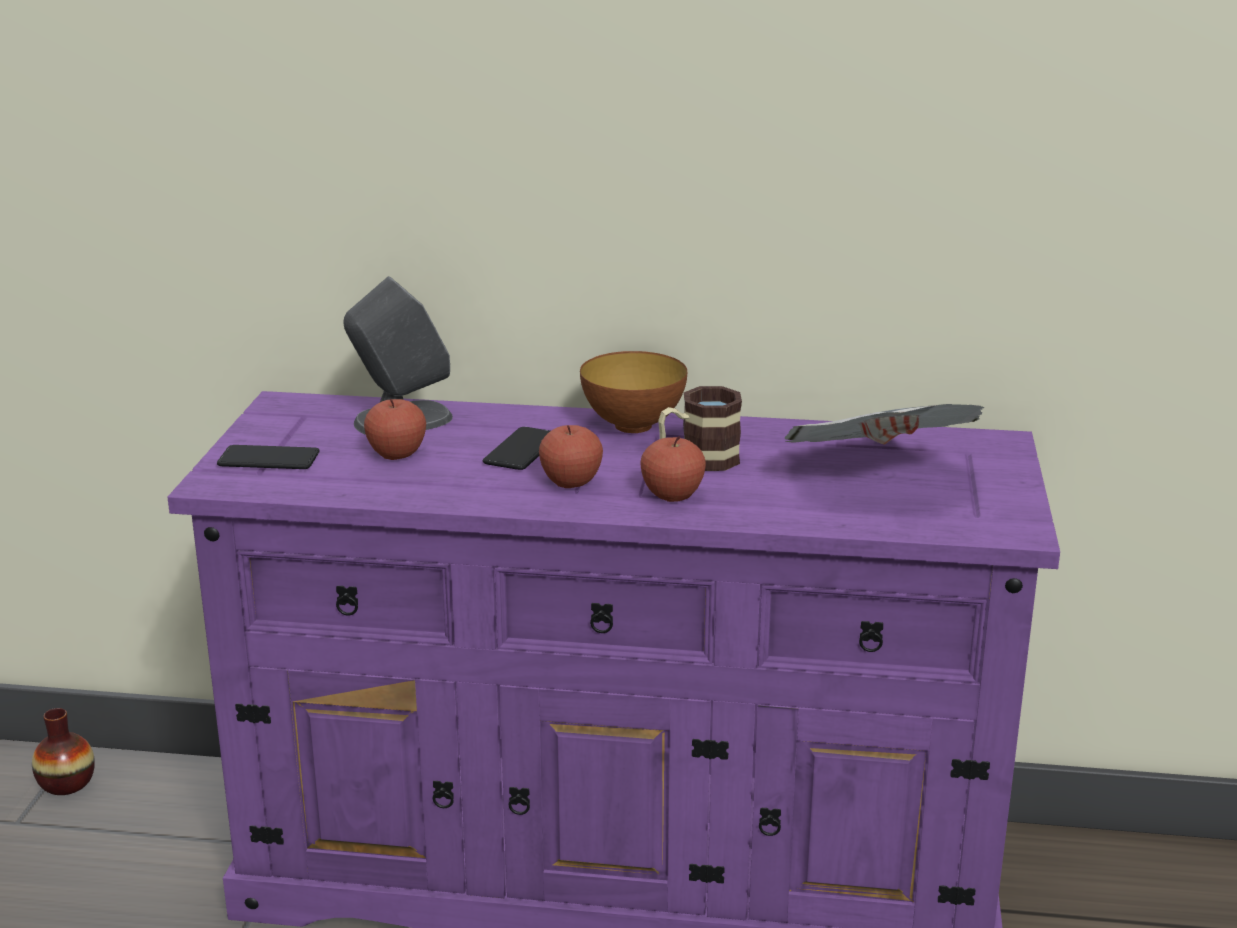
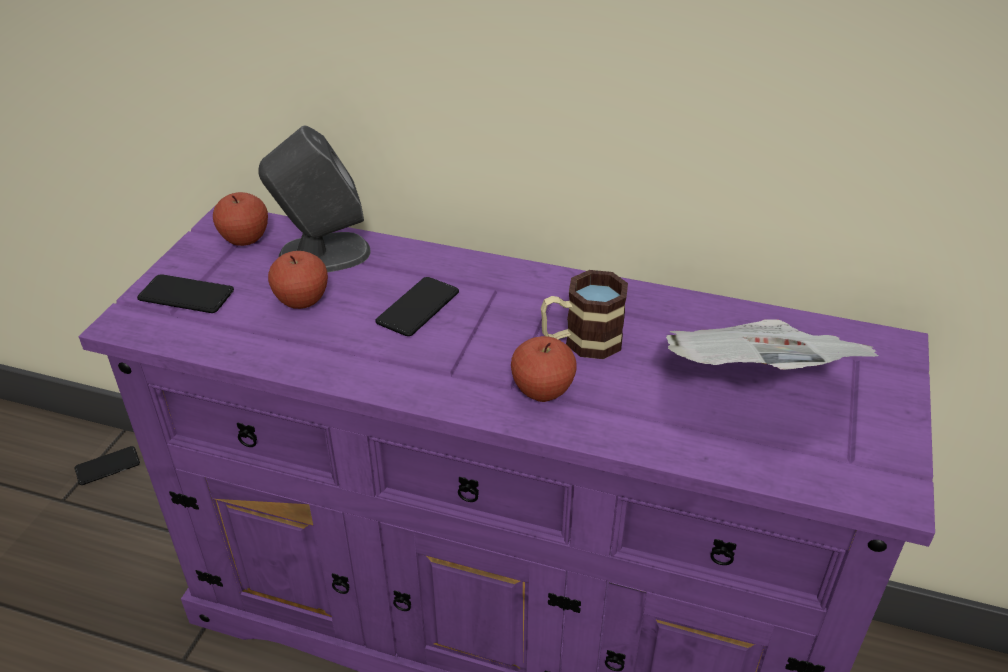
camera: 10 degrees right, 15 degrees up
vase [32,708,95,795] -> phone [75,446,140,485]
apple [539,425,603,488] -> apple moved to [213,192,268,246]
bowl [580,351,687,433] -> none

